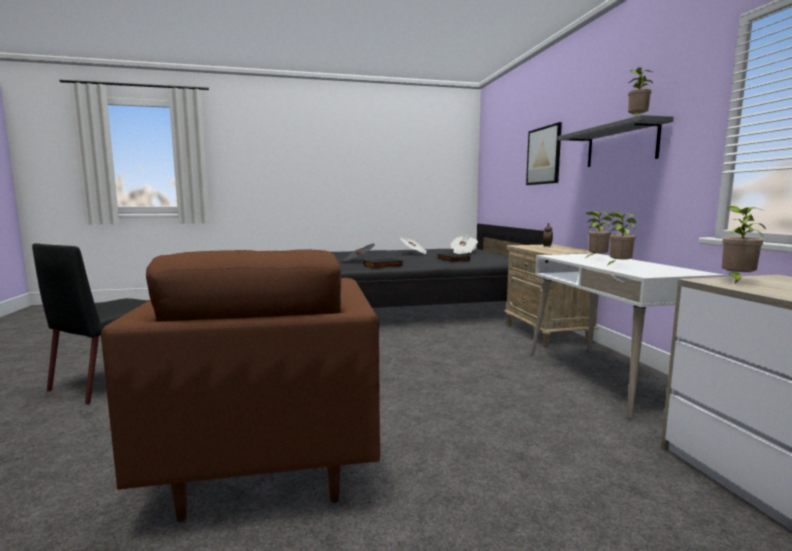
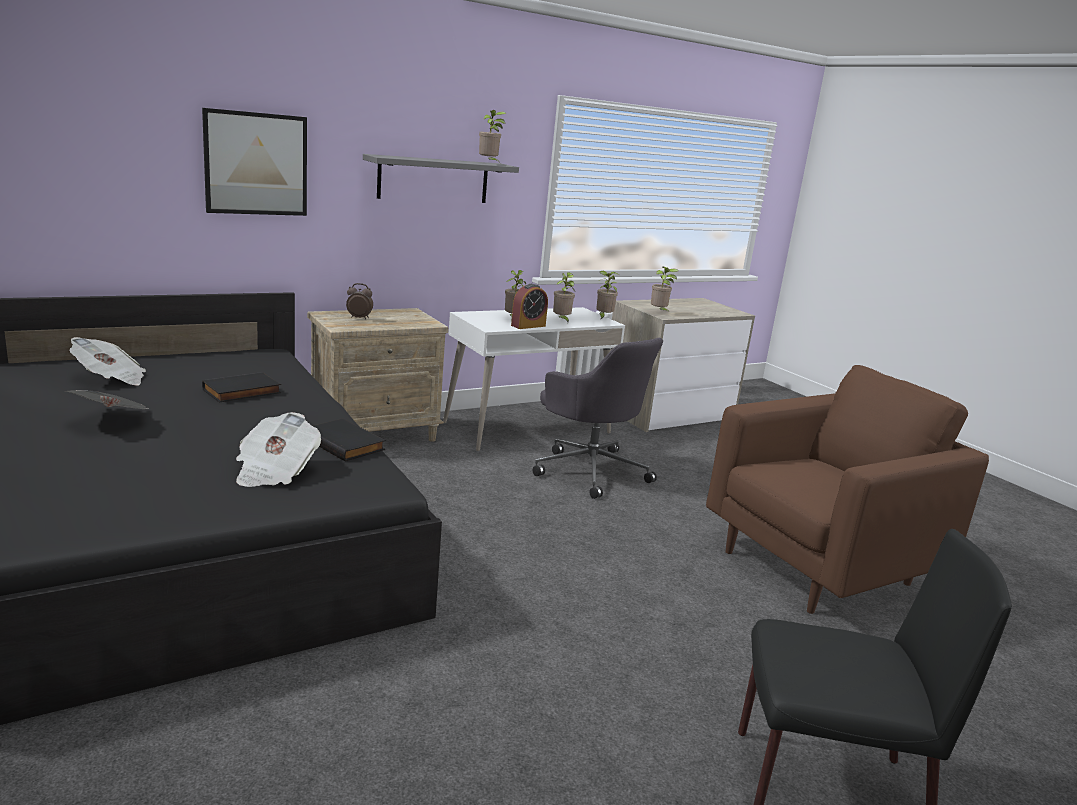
camera: 110 degrees left, 10 degrees up
none -> alarm clock [511,284,548,329]
none -> grey office chair [533,338,663,499]
none -> potted plant [596,271,619,320]

